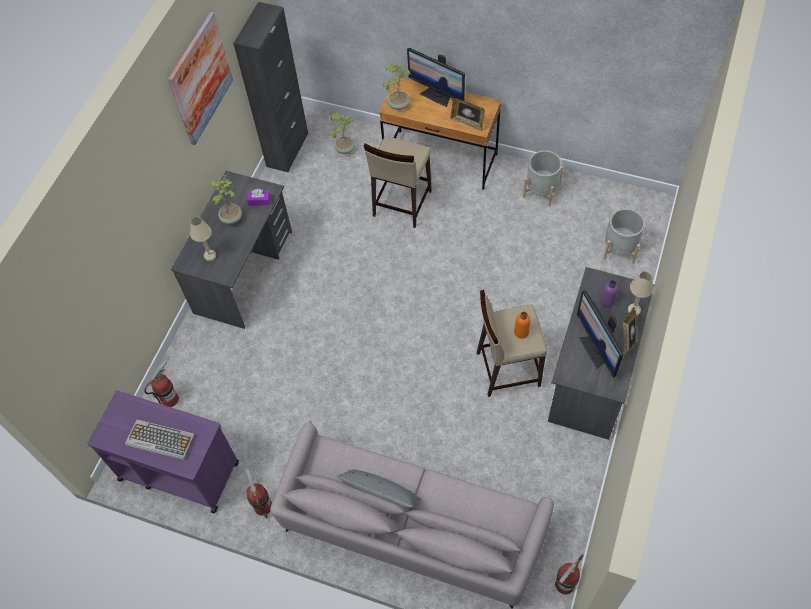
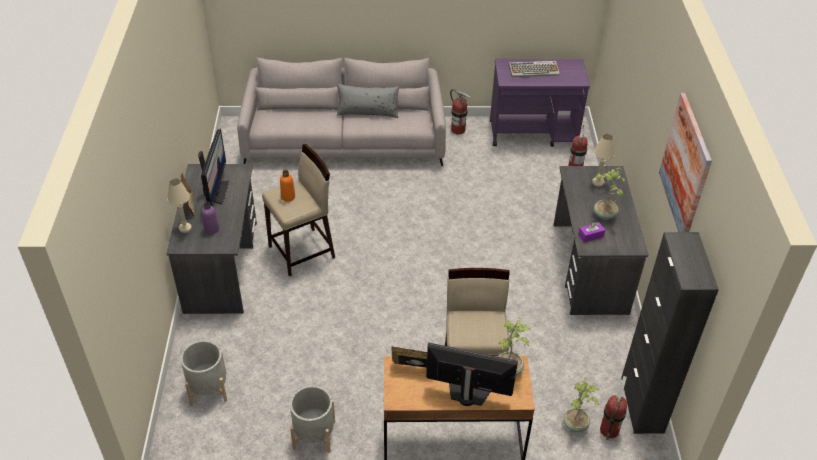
camera: 155 degrees right, 15 degrees down
fire extinguisher [555,554,583,595] -> fire extinguisher moved to [600,376,627,440]
monitor [577,290,624,378] -> monitor turned 45 degrees clockwise [198,129,229,206]

